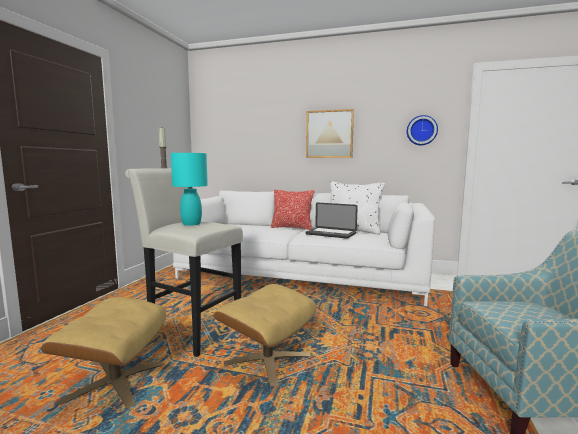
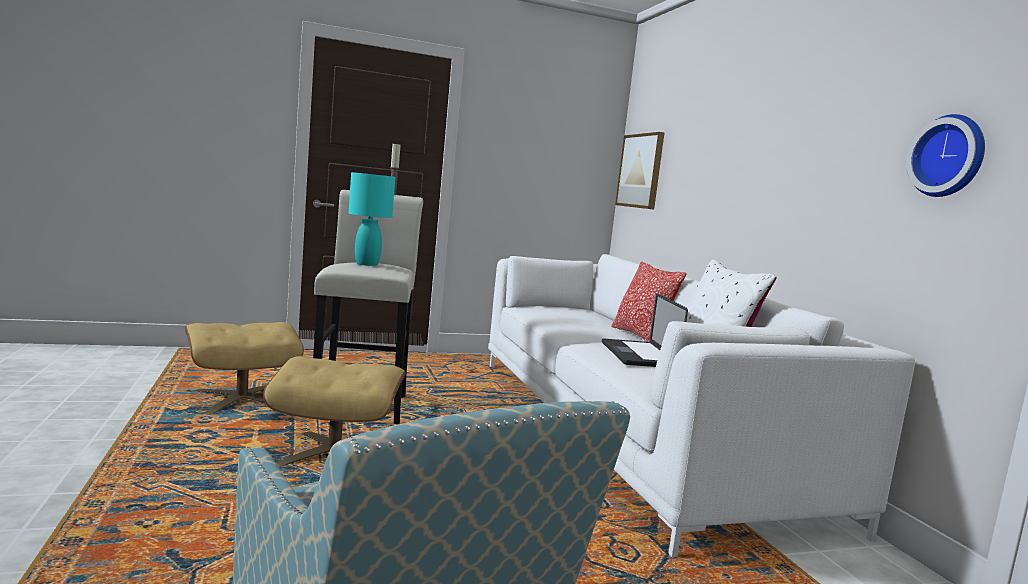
camera: 55 degrees right, 0 degrees up
picture [306,109,354,158] -> picture moved to [615,132,665,209]

